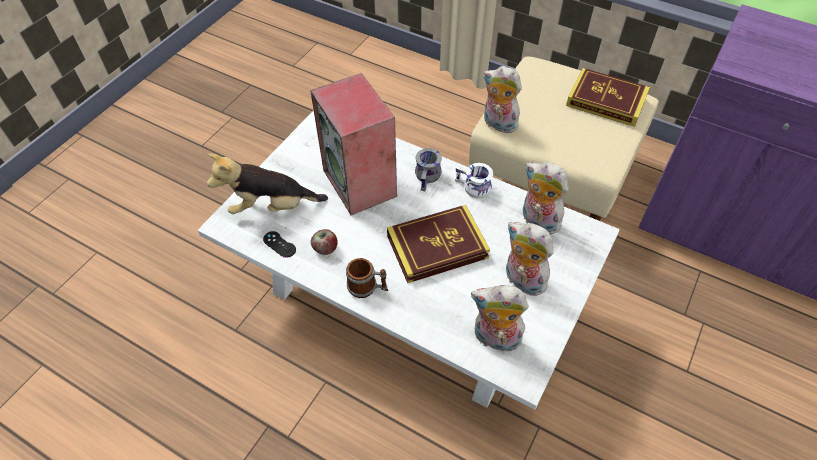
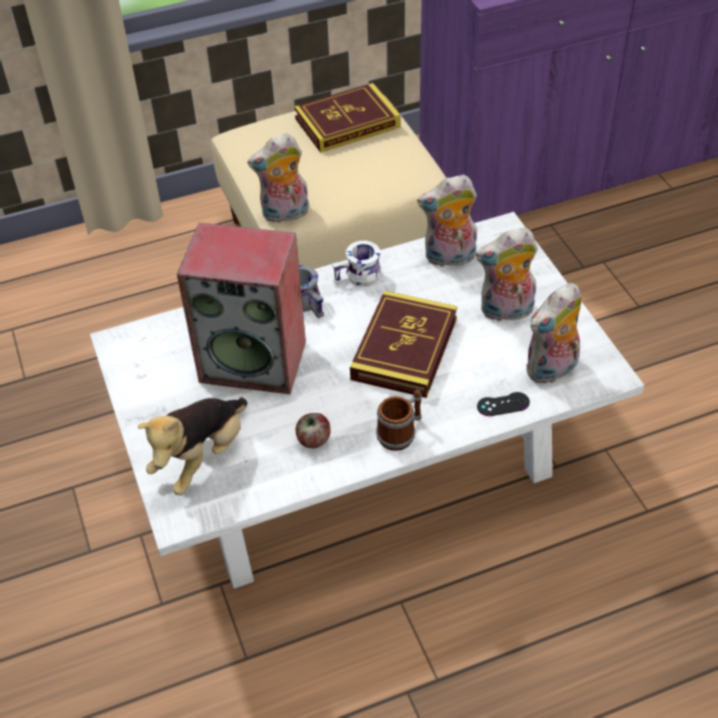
camera: 50 degrees left, 5 degrees down
black game controller [263,231,296,258] -> black game controller moved to [477,392,530,416]

